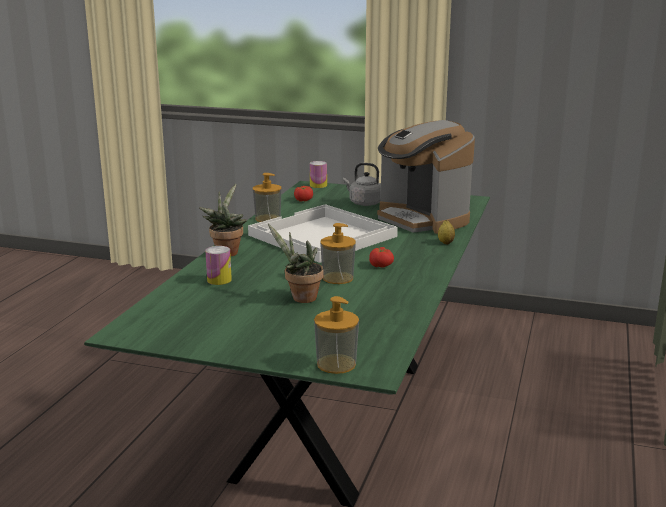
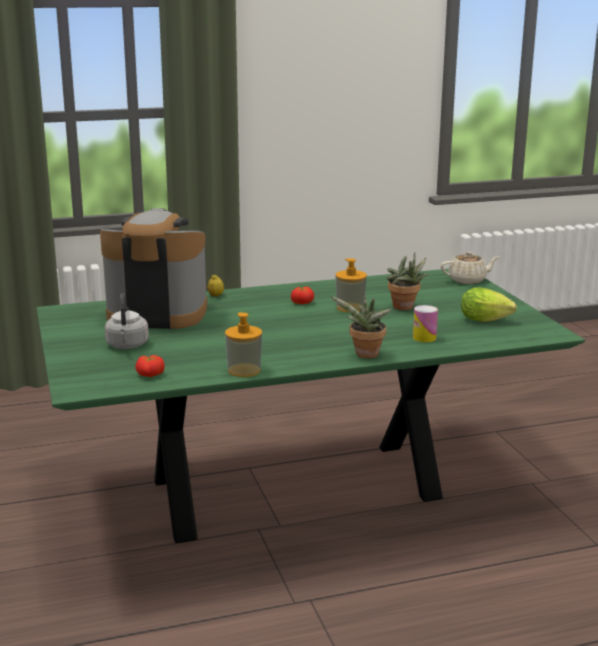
camera: 125 degrees left, 0 degrees up
white tray [248,204,398,263] -> none
can [310,161,327,188] -> none
soap dispenser [314,296,359,374] -> beige teapot [441,251,500,284]
coffee machine [377,120,475,234] -> coffee machine turned 105 degrees counterclockwise [100,208,207,329]
none -> lettuce [461,287,517,322]

